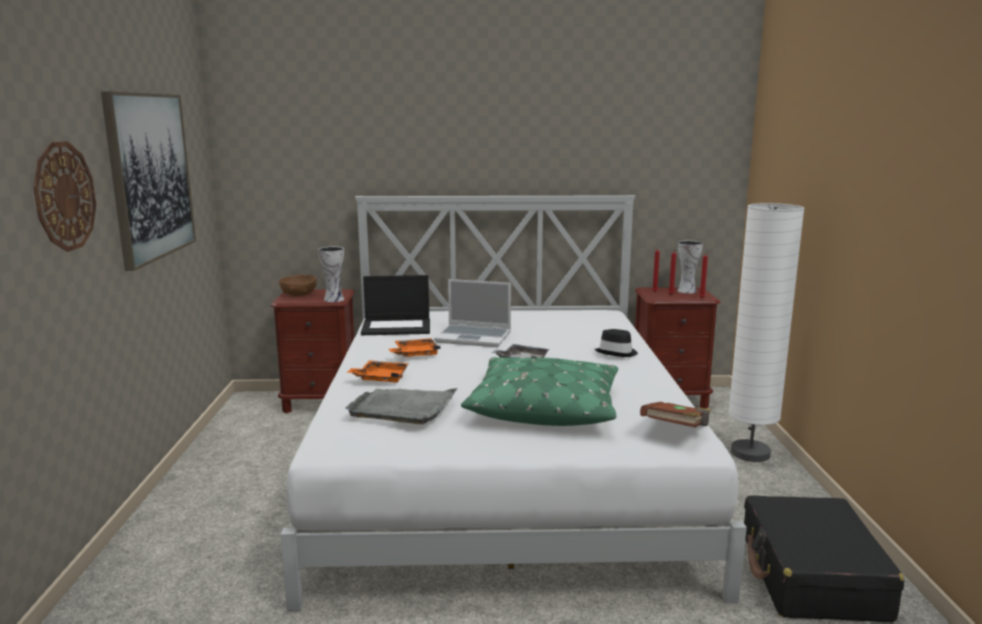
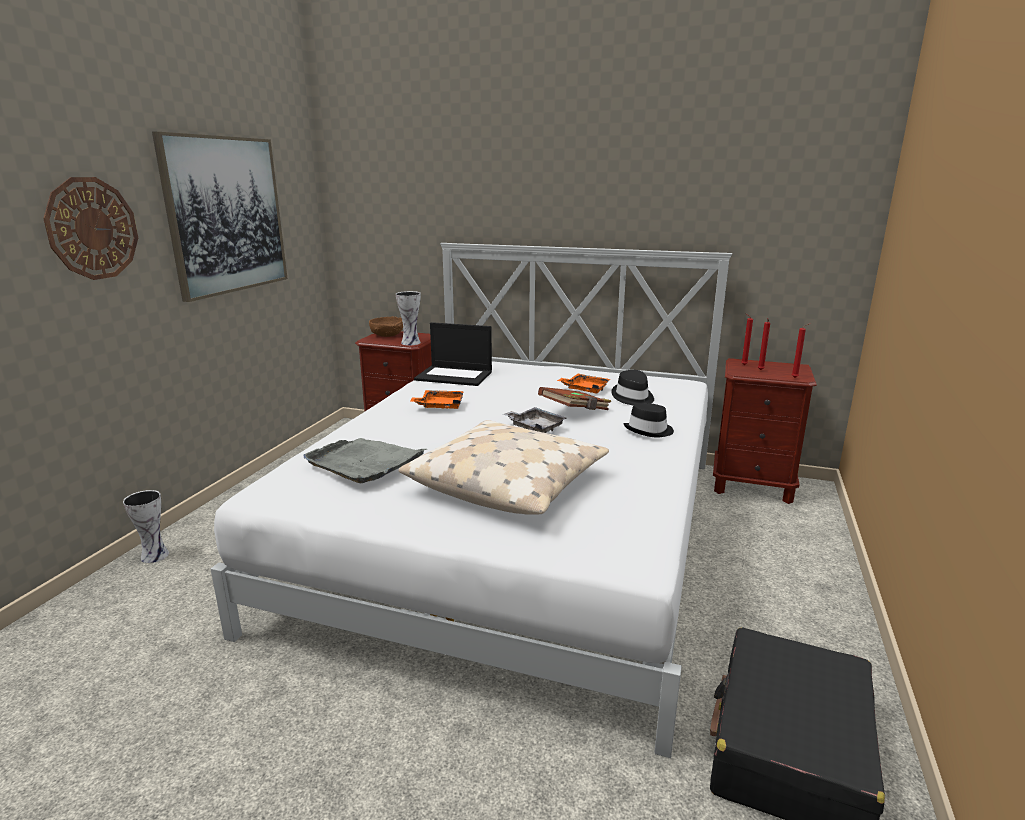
camera: 20 degrees right, 5 degrees up
orange tray [347,361,409,383] -> orange tray moved to [557,374,611,394]
laptop [434,279,511,347] -> none
green pillow [461,357,618,426] -> beige pillow [399,420,609,515]
brown book [640,402,711,428] -> brown book moved to [538,387,611,410]
vase [677,240,703,294] -> vase moved to [123,490,169,563]
white floor lamp [729,203,805,462] -> none
none -> black hat [611,370,654,405]

